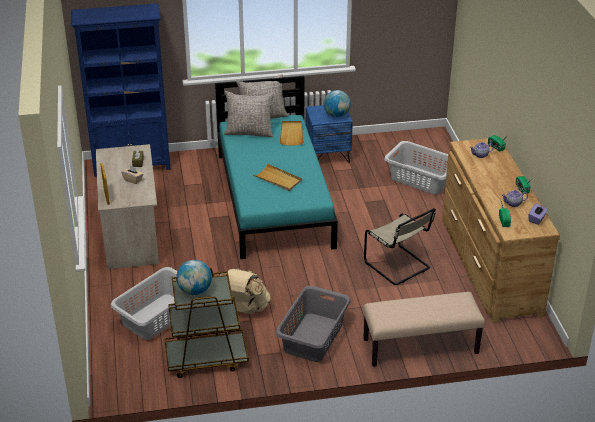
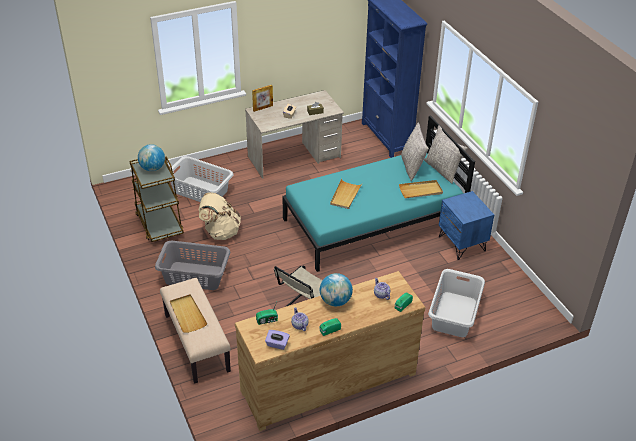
camera: 75 degrees right, 5 degrees up
globe [324,90,351,117] -> globe moved to [320,273,353,306]
none -> beige tray [170,294,207,333]

